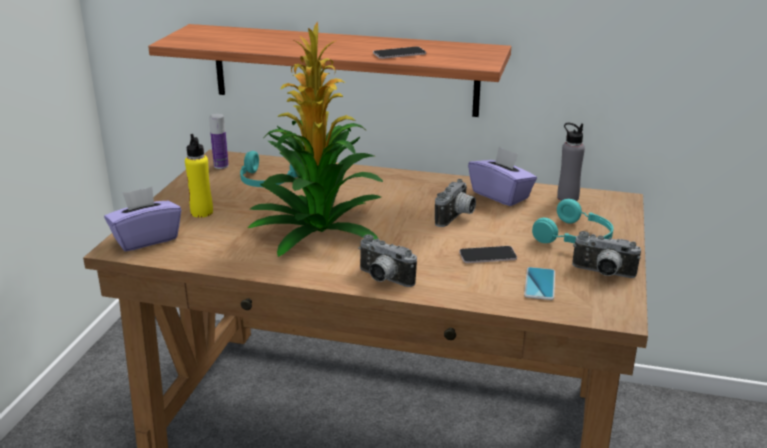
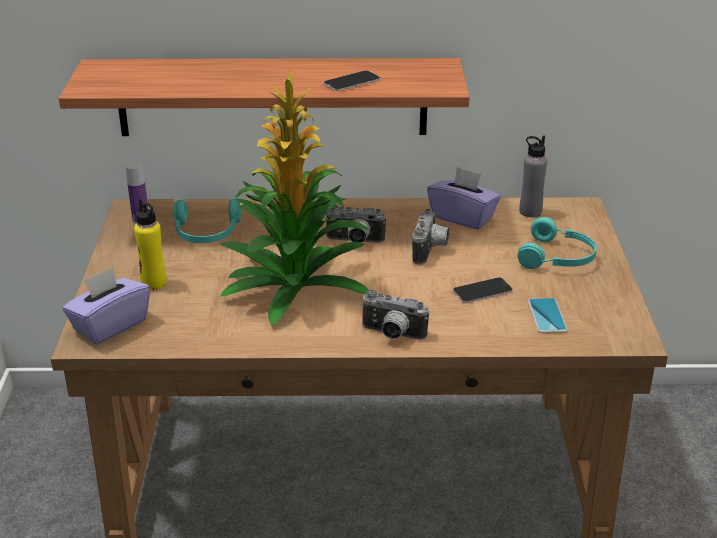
camera: 15 degrees left, 5 degrees up
camera [572,231,641,278] -> camera moved to [325,205,386,243]

